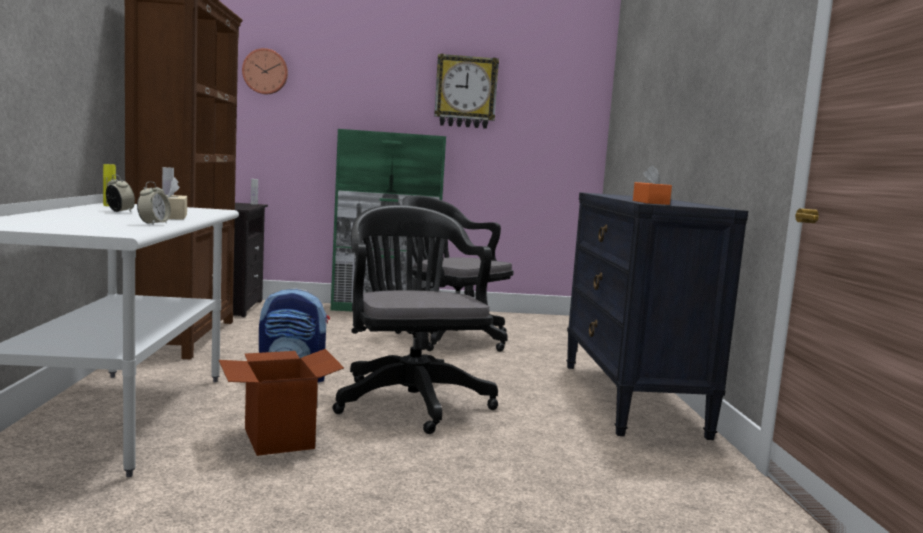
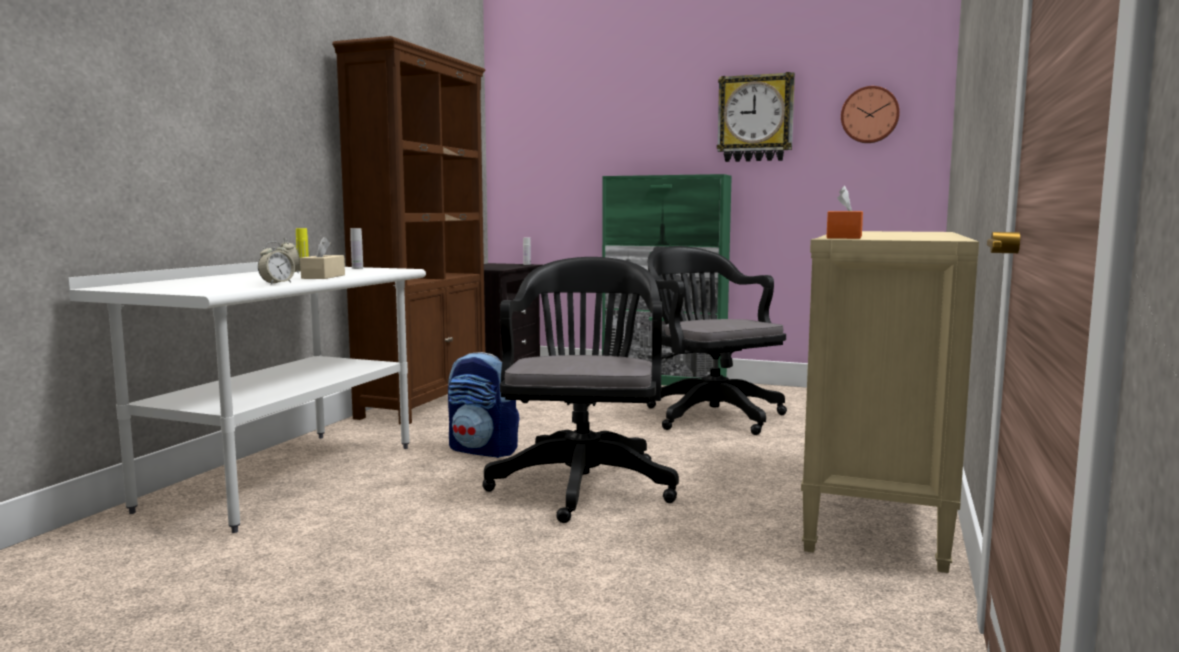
camera: 25 degrees right, 0 degrees up
cardboard box [219,349,344,456] -> none
wall clock [242,48,288,94] -> wall clock moved to [841,86,900,143]
black dresser [566,192,748,440] -> beige dresser [801,231,979,573]

